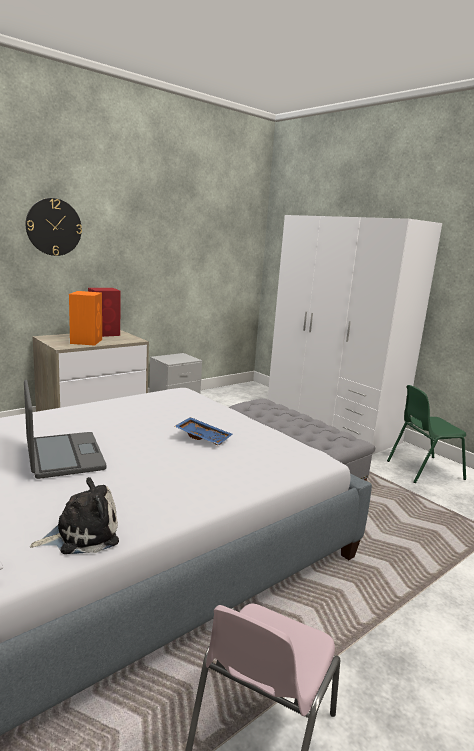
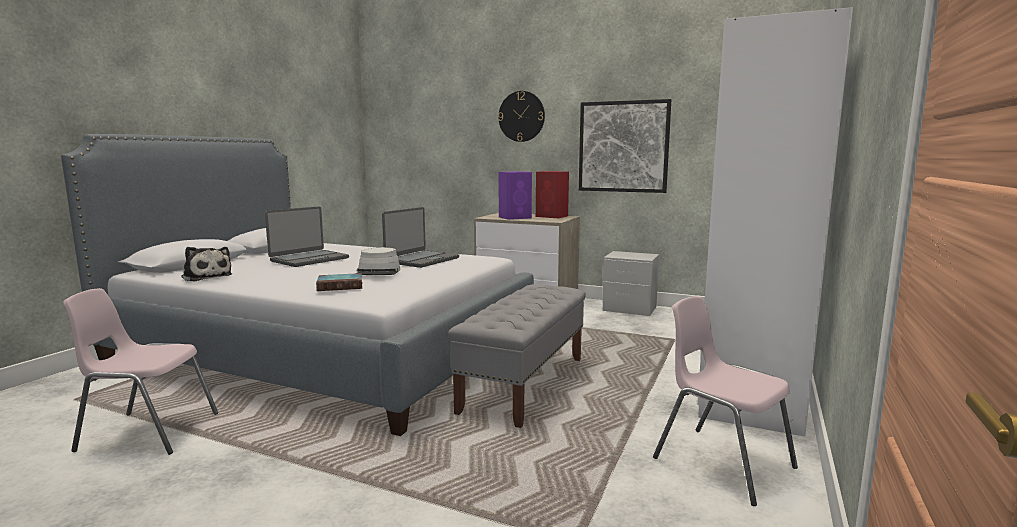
camera: 65 degrees right, 5 degrees down
orange speaker [69,291,102,346] -> purple speaker [499,171,532,220]
blue tray [175,417,232,445] -> grey hat [355,247,400,275]
green chair [387,385,466,483] -> pink chair [653,296,798,506]
none -> book [316,273,362,291]
none -> laptop [382,207,459,268]
none -> picture [579,99,671,193]

